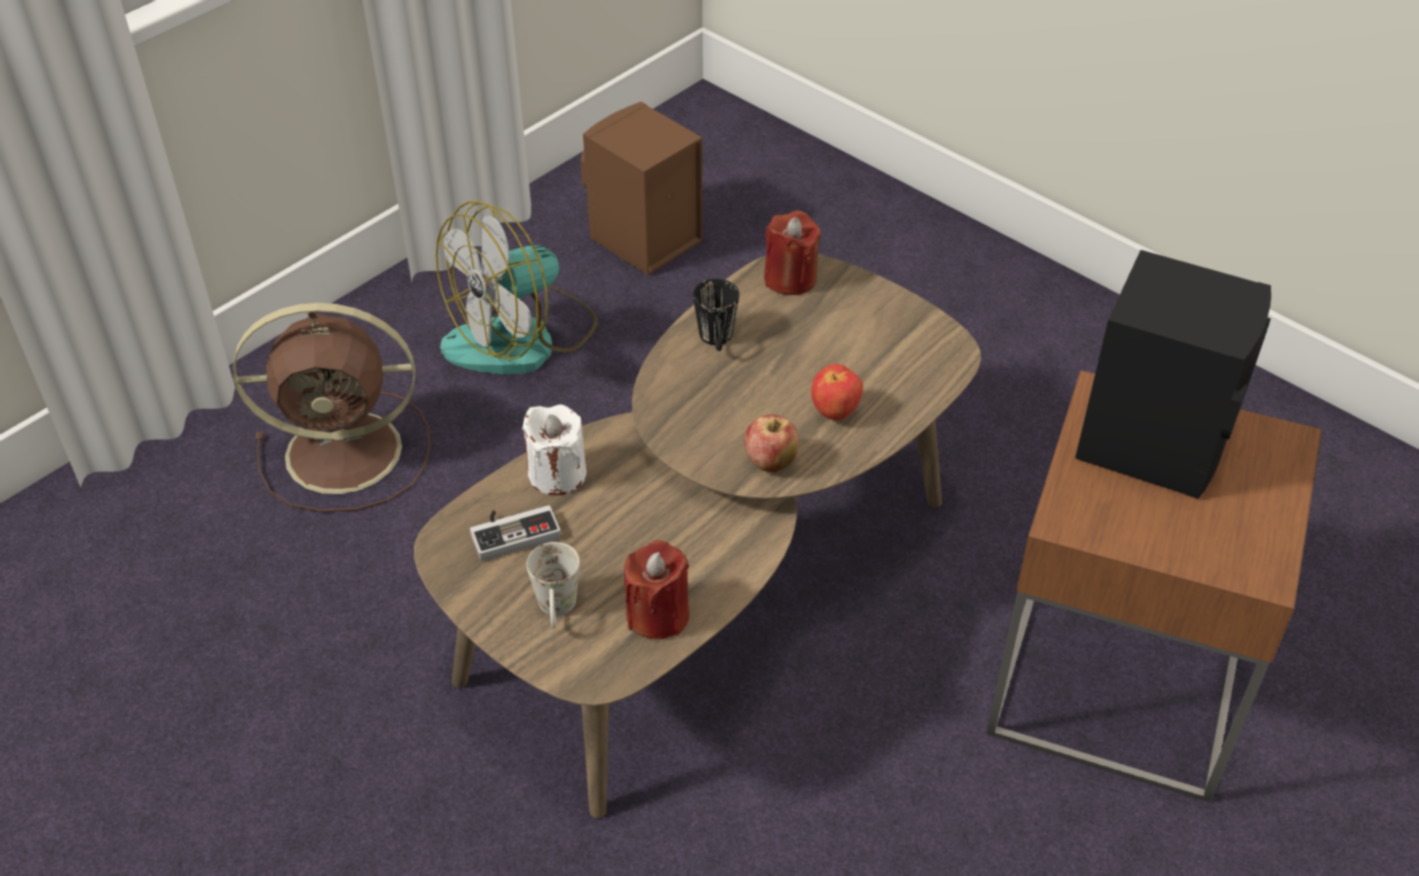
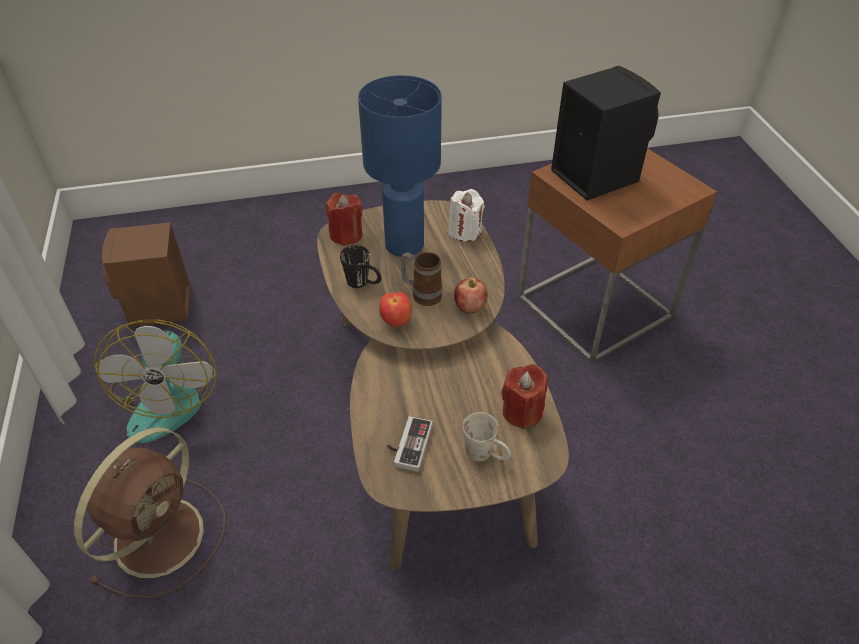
camera: 55 degrees left, 0 degrees up
white candle [522,404,586,495] -> white candle moved to [449,189,485,242]
apple [811,364,863,421] -> apple moved to [379,292,412,327]
none -> blue table lamp [358,75,442,257]
none -> mug [400,252,442,306]

